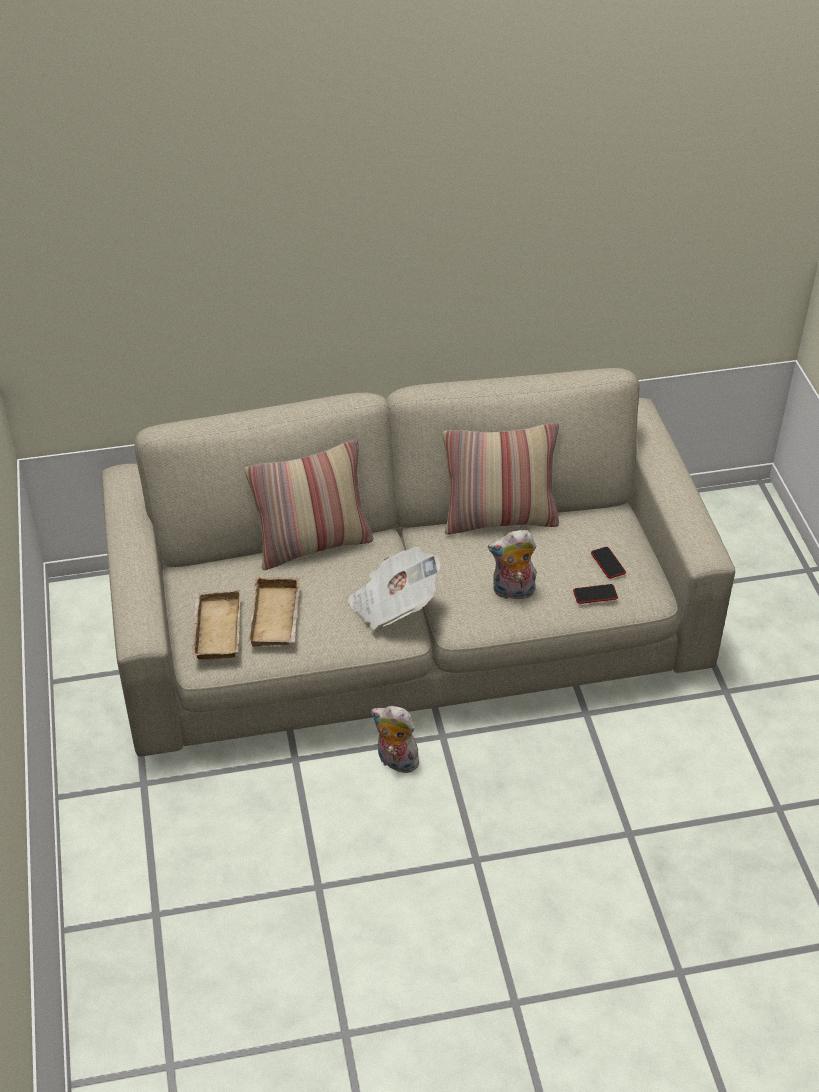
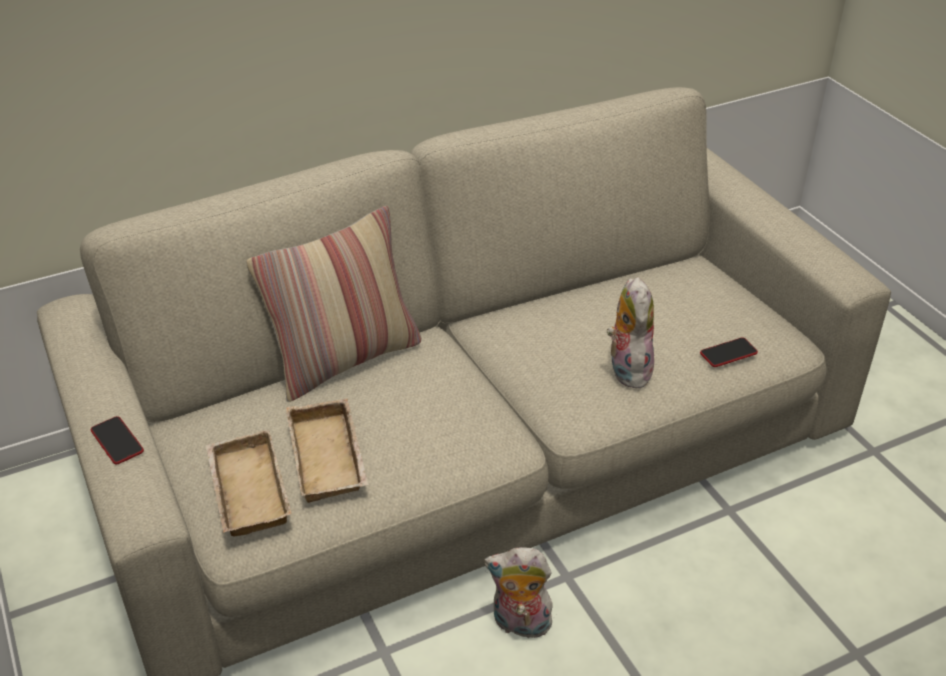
camera: 15 degrees left, 5 degrees down
newspaper [348,547,441,630] -> none
pillow [443,423,559,535] -> none
plush toy [488,530,536,599] -> plush toy turned 105 degrees clockwise [607,277,654,389]
phone [591,547,626,578] -> phone moved to [91,416,144,464]

